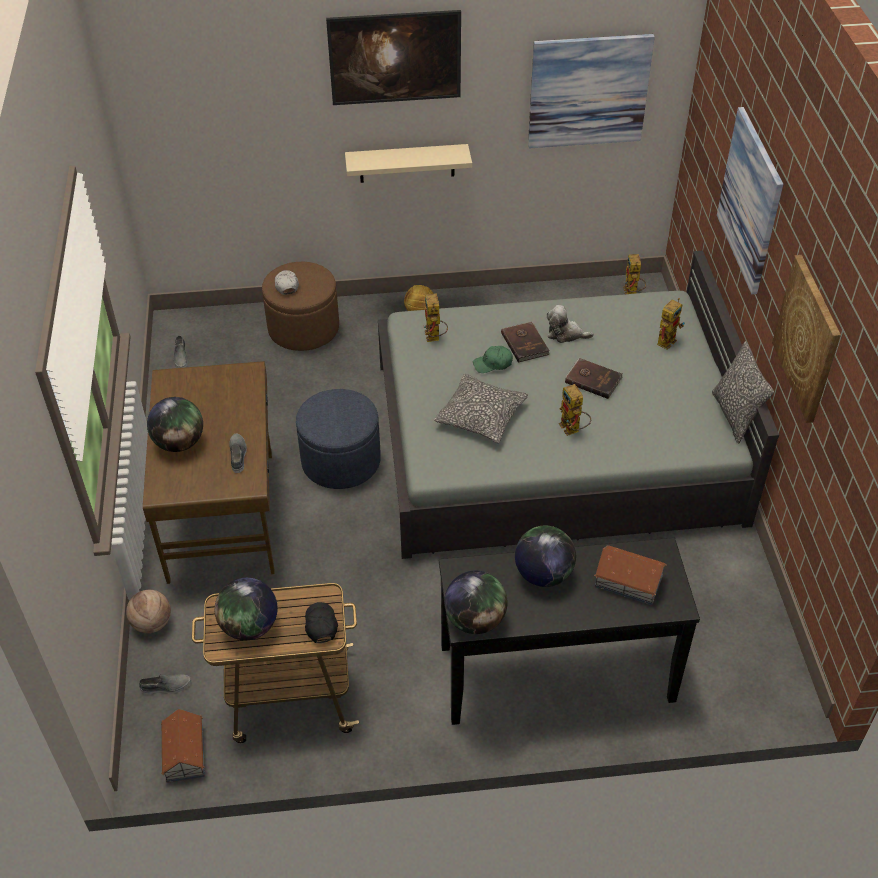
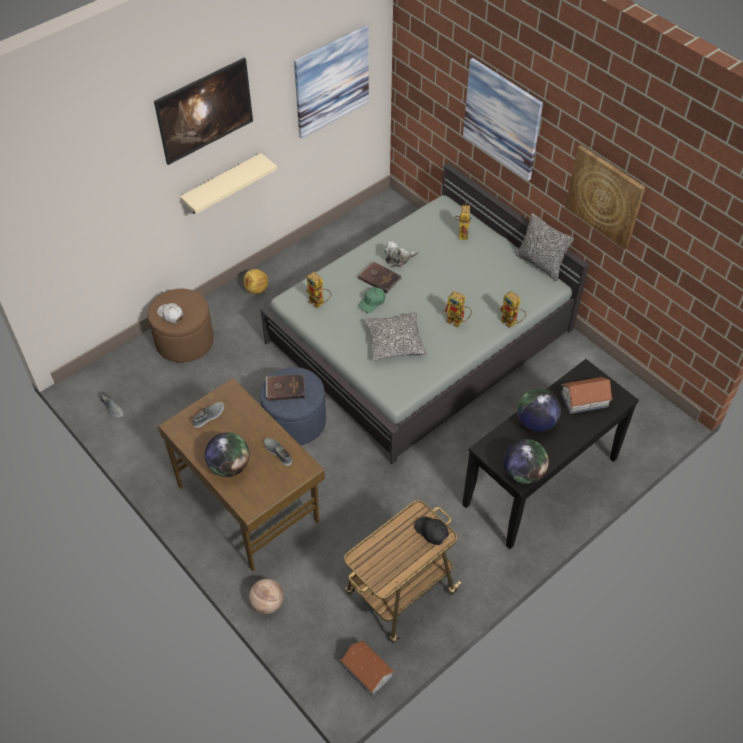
camera: 35 degrees left, 5 degrees up
grey shoe [139,674,191,694] -> grey shoe moved to [192,402,224,428]
globe [215,578,278,640] -> none
brown book [565,358,623,399] -> brown book moved to [266,374,305,401]
toy robot [623,254,646,294] -> toy robot moved to [499,291,526,328]

